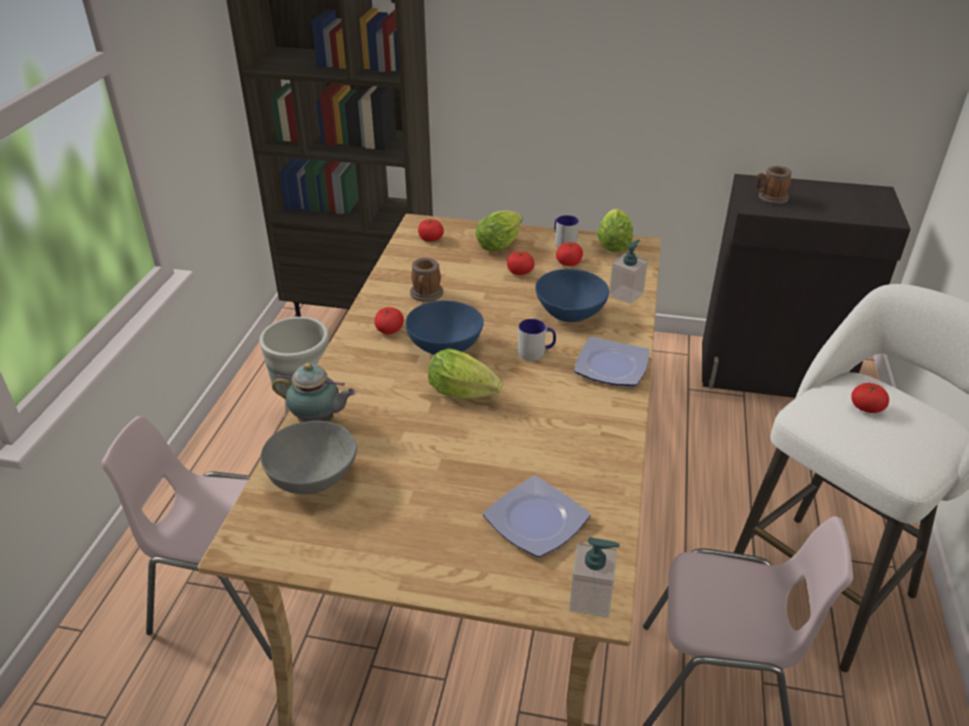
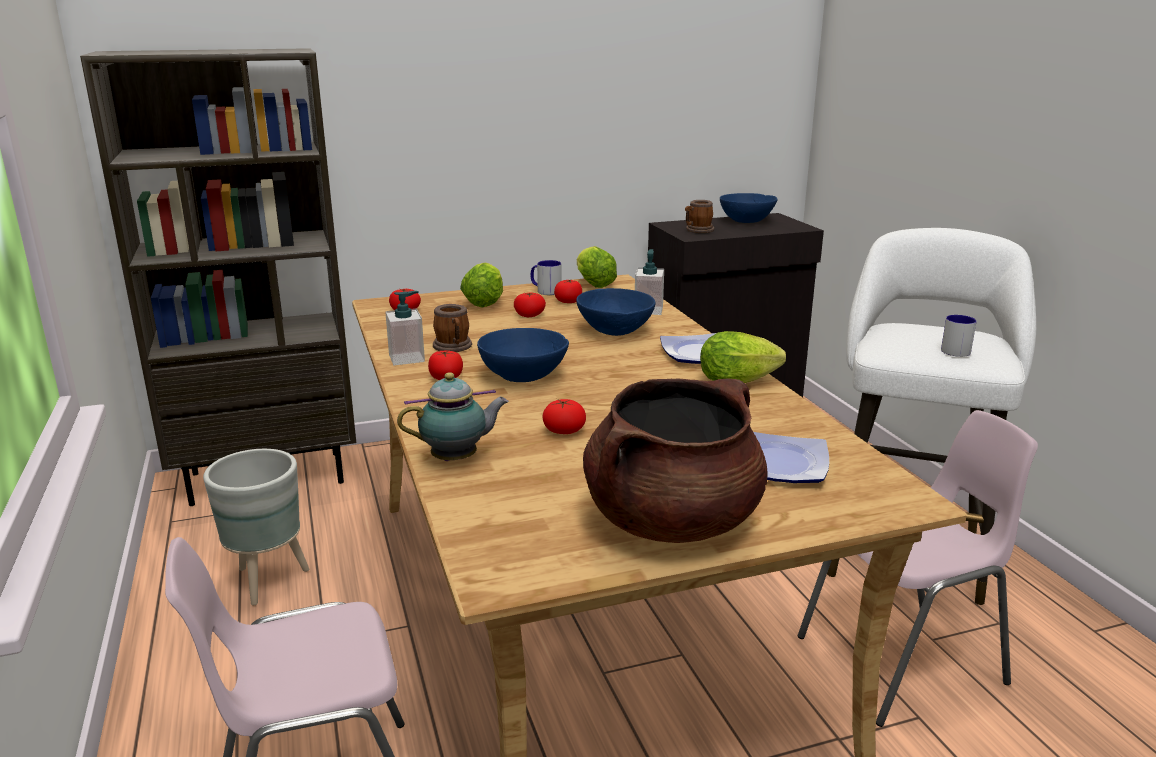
camera: 30 degrees left, 15 degrees down
grey bowl [260,421,357,494] -> none
lettuce [428,348,503,399] -> lettuce moved to [700,331,786,383]
mug [518,319,556,361] -> mug moved to [941,315,977,357]
soap dispenser [569,537,620,618] -> soap dispenser moved to [385,291,425,365]
tomato [851,383,889,413] -> tomato moved to [542,399,586,434]
none -> brown cooking pot [583,378,768,543]
none -> blue bowl [720,193,778,223]

